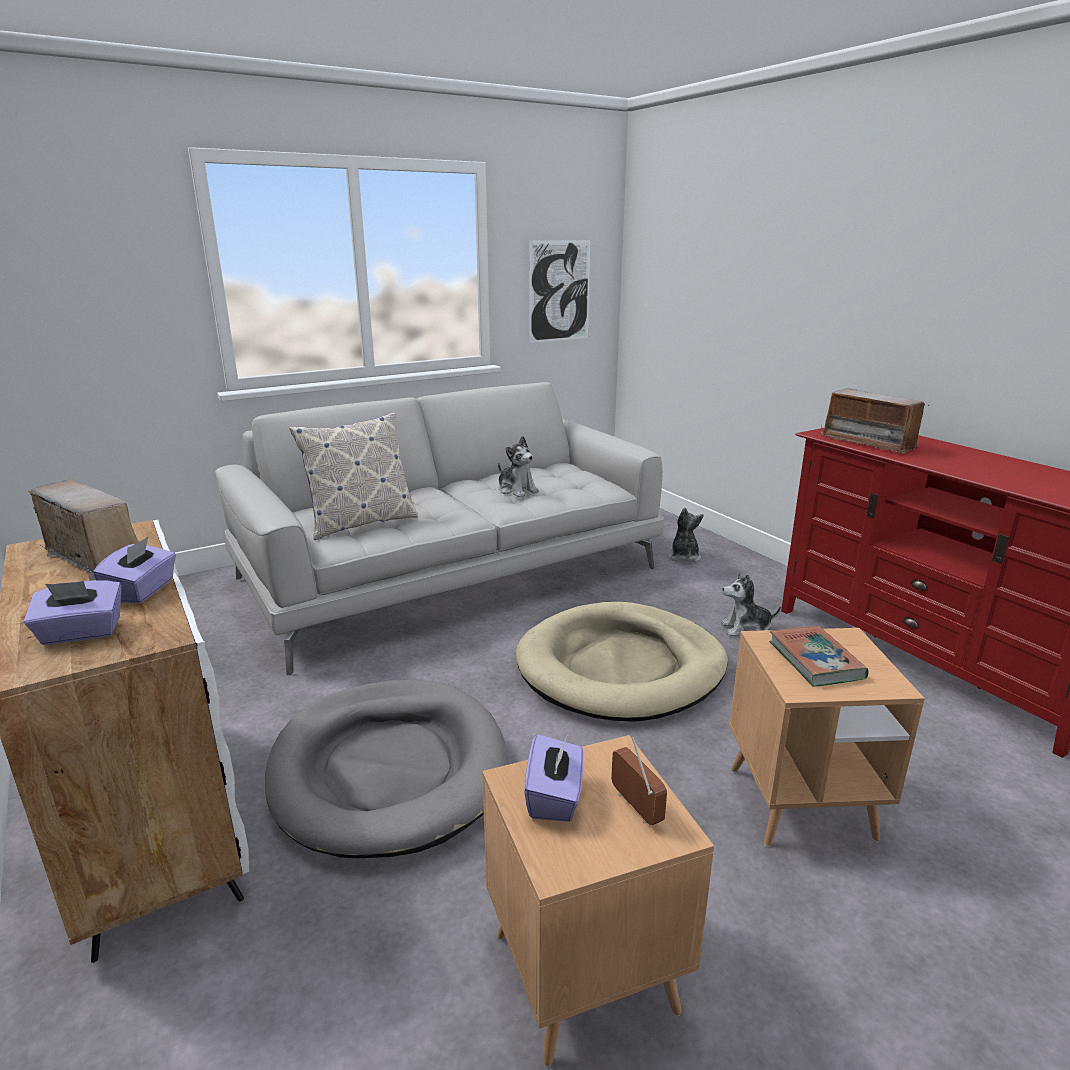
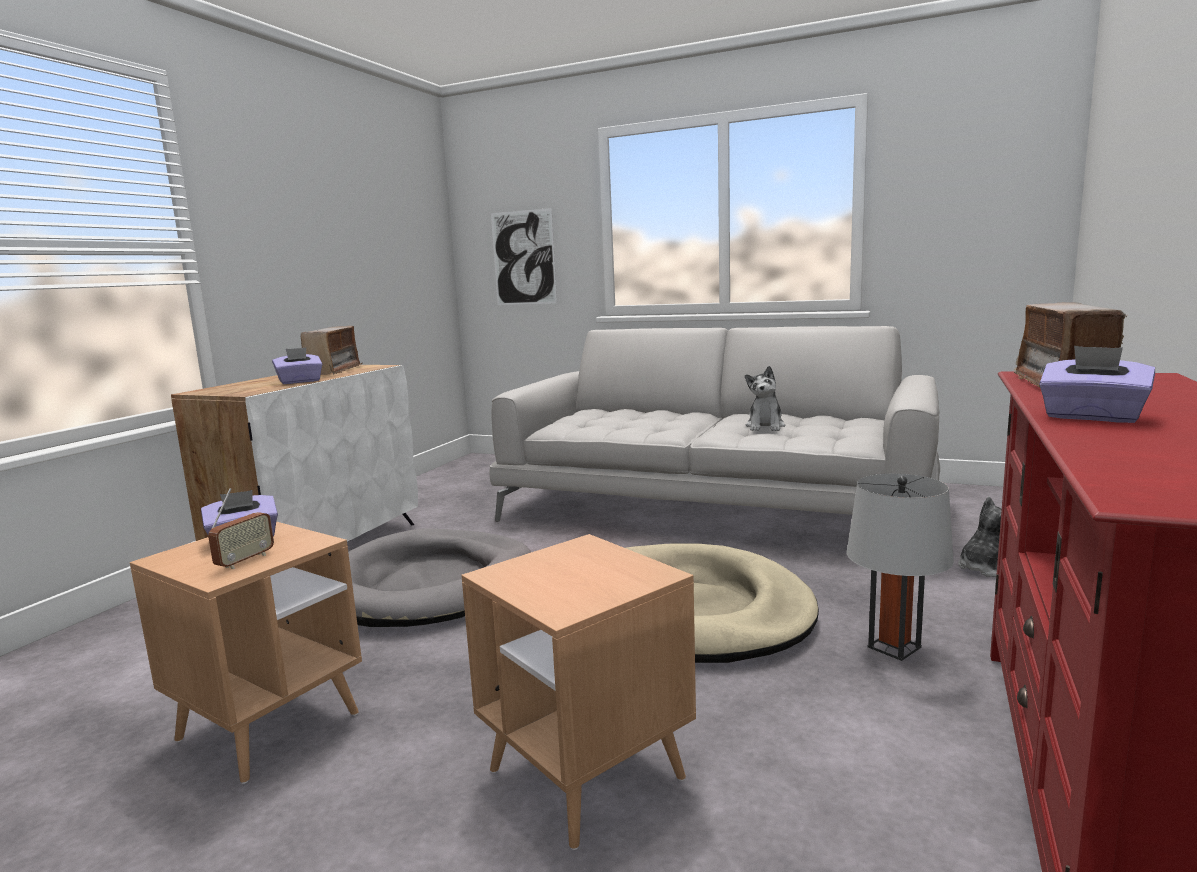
camera: 55 degrees right, 10 degrees down
purple tissue box [24,580,121,645] -> purple tissue box moved to [1039,346,1155,423]
pillow [289,413,418,540] -> none
picture [529,240,590,343] -> picture moved to [491,208,557,305]
plush toy [721,572,781,636] -> grey table lamp [847,474,954,661]
book [769,626,869,687] -> none

